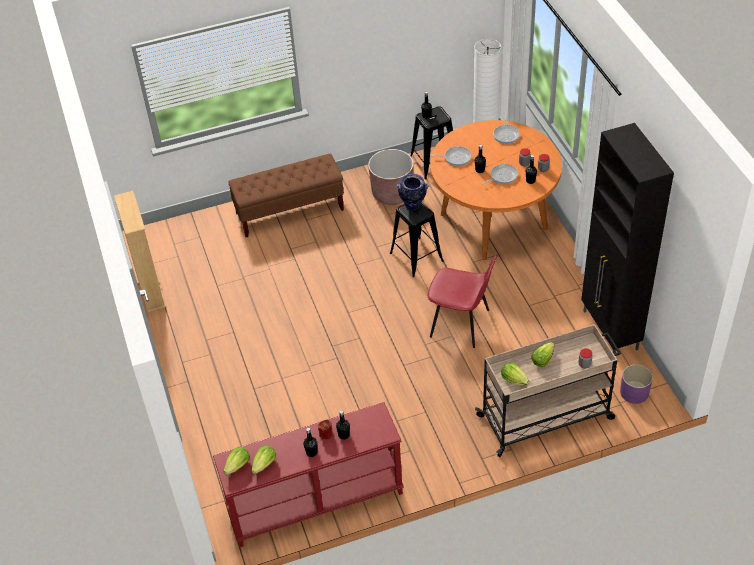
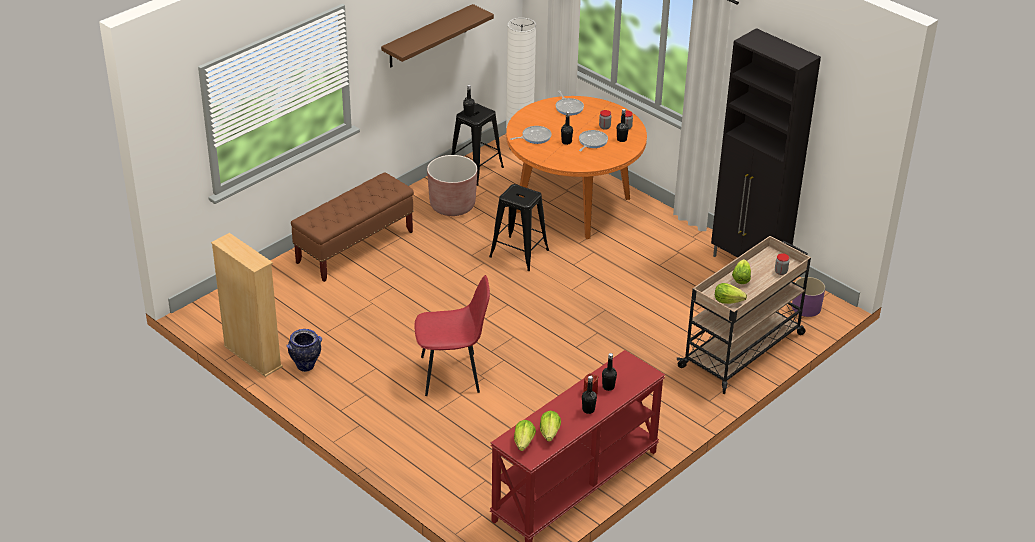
camera: 30 degrees left, 10 degrees down
vase [397,174,429,210] -> vase moved to [286,329,322,372]
red chair [428,255,497,348] -> red chair moved to [414,275,490,396]
none -> brown shelf [381,4,494,68]

